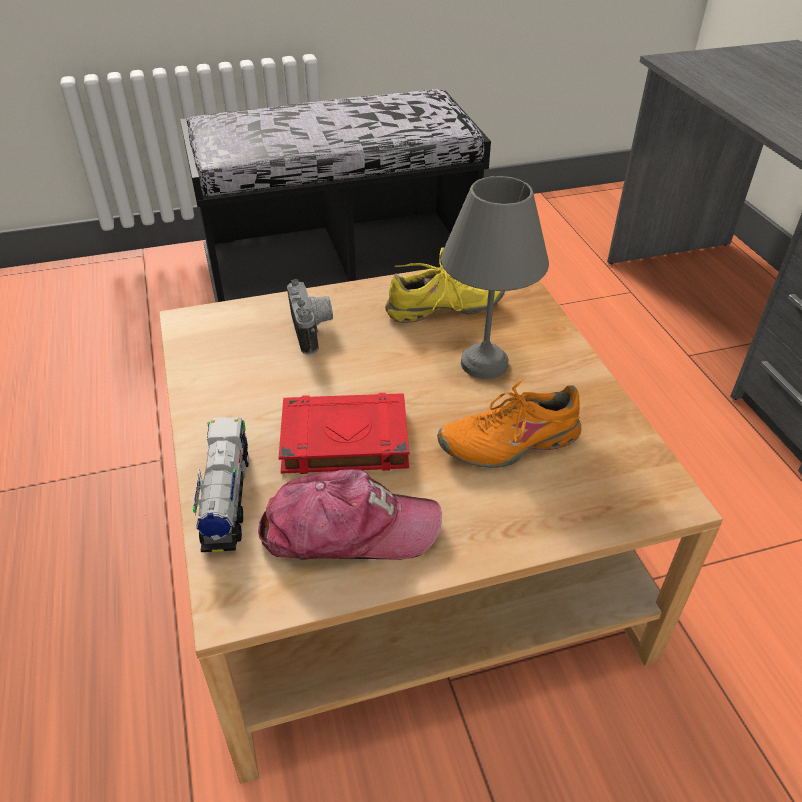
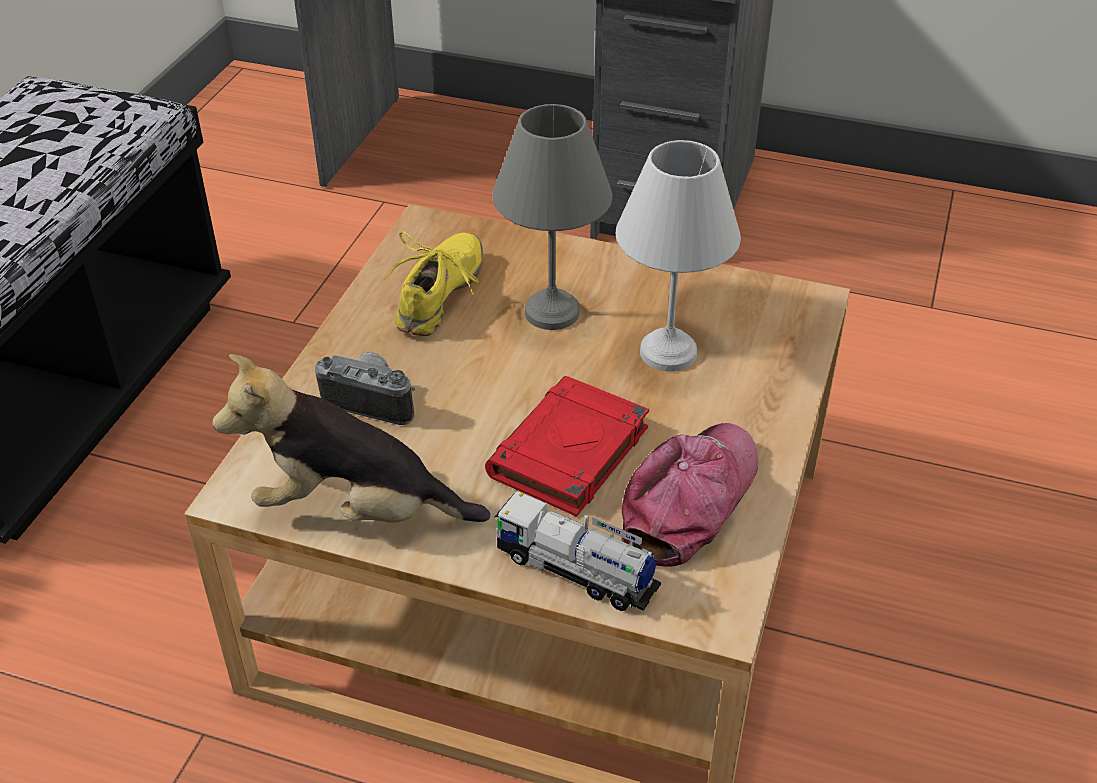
camera: 55 degrees left, 0 degrees up
orange shoe [437,379,582,468] -> white table lamp [616,140,741,372]
none -> plush toy [212,354,490,523]

